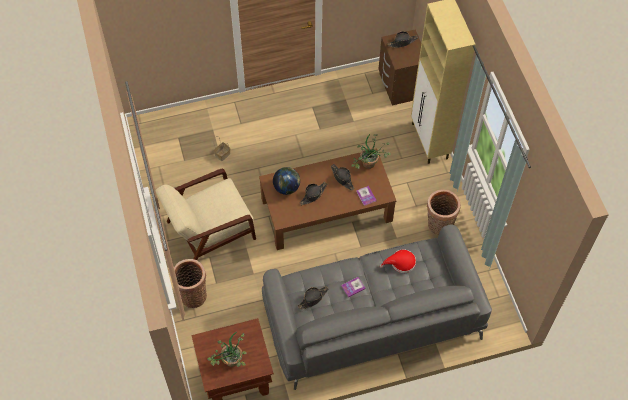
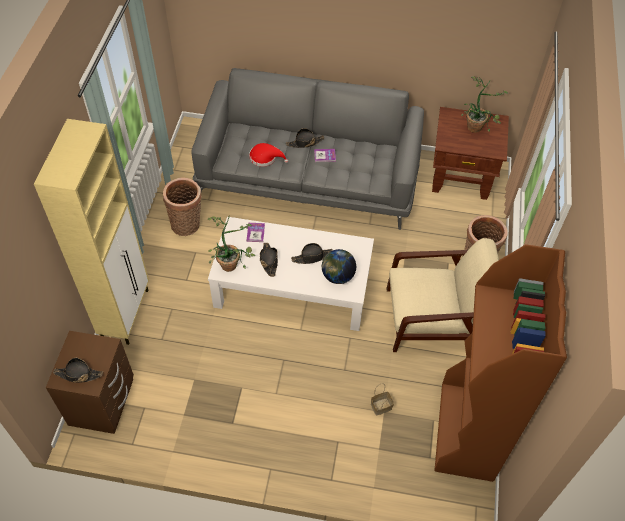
camera: 155 degrees left, 5 degrees down
brown coffee table [259,149,396,250] -> white coffee table [208,217,374,331]
black hat [298,286,329,310] -> black hat moved to [286,128,324,148]
none -> brown bookcase [434,244,567,482]

